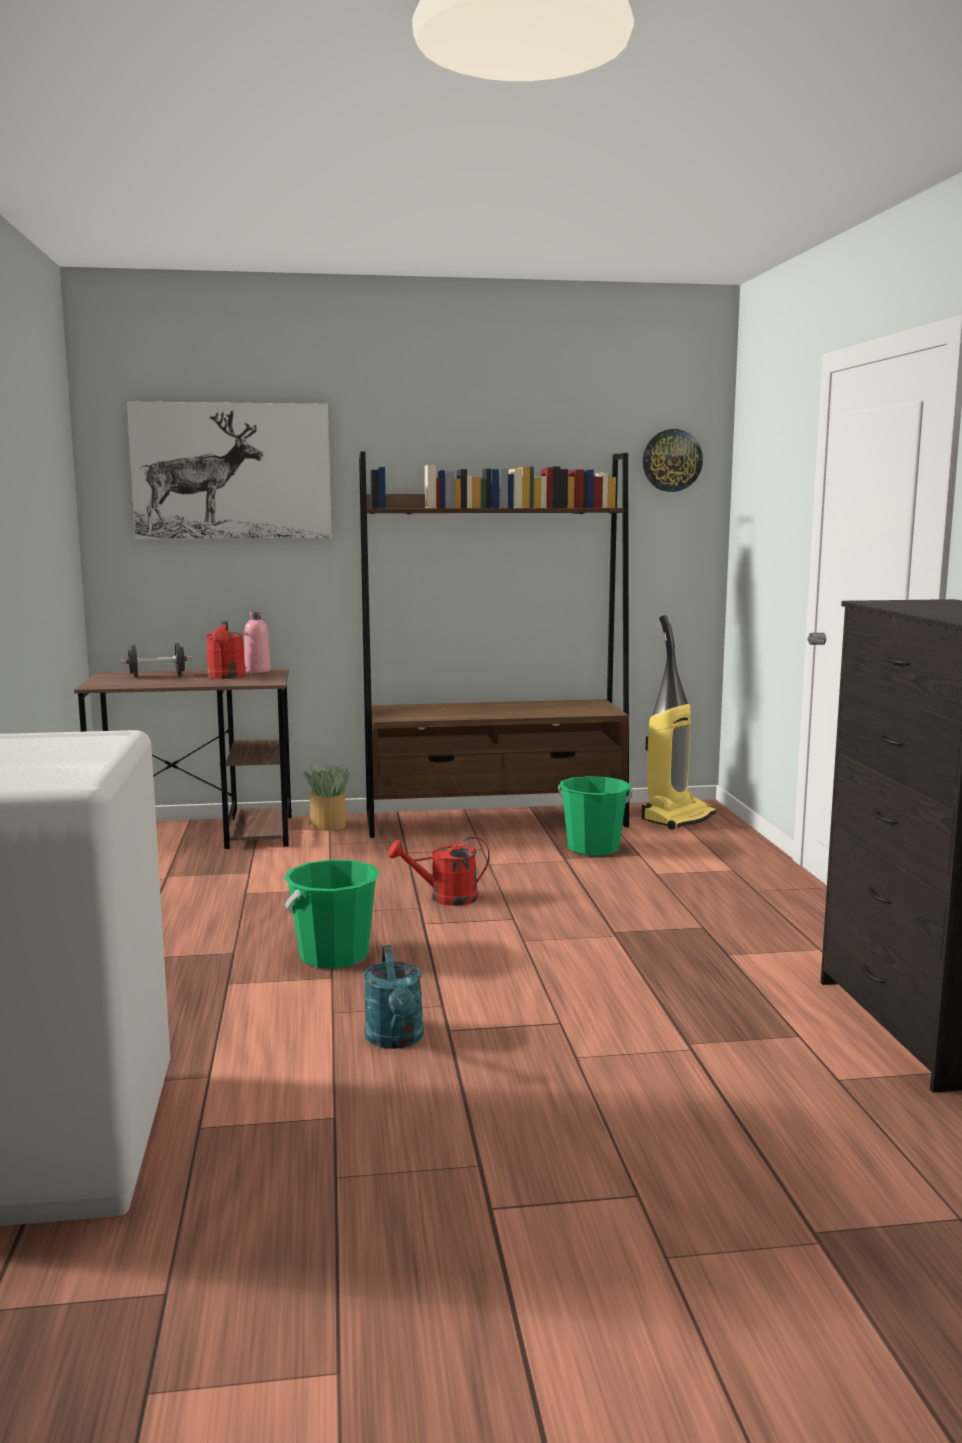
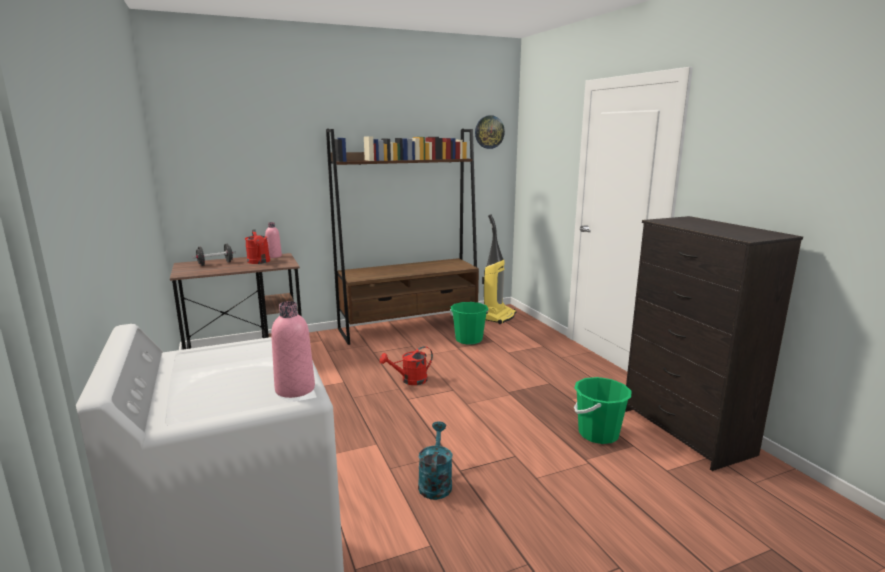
camera: 15 degrees left, 5 degrees up
picture [127,401,331,539] -> none
green bucket [284,860,380,969] -> green bucket moved to [574,377,632,444]
potted plant [303,763,350,831] -> none
turquoise watering can [363,945,424,1049] -> turquoise watering can turned 150 degrees counterclockwise [418,421,452,500]
none -> pink bottle [271,301,315,398]

